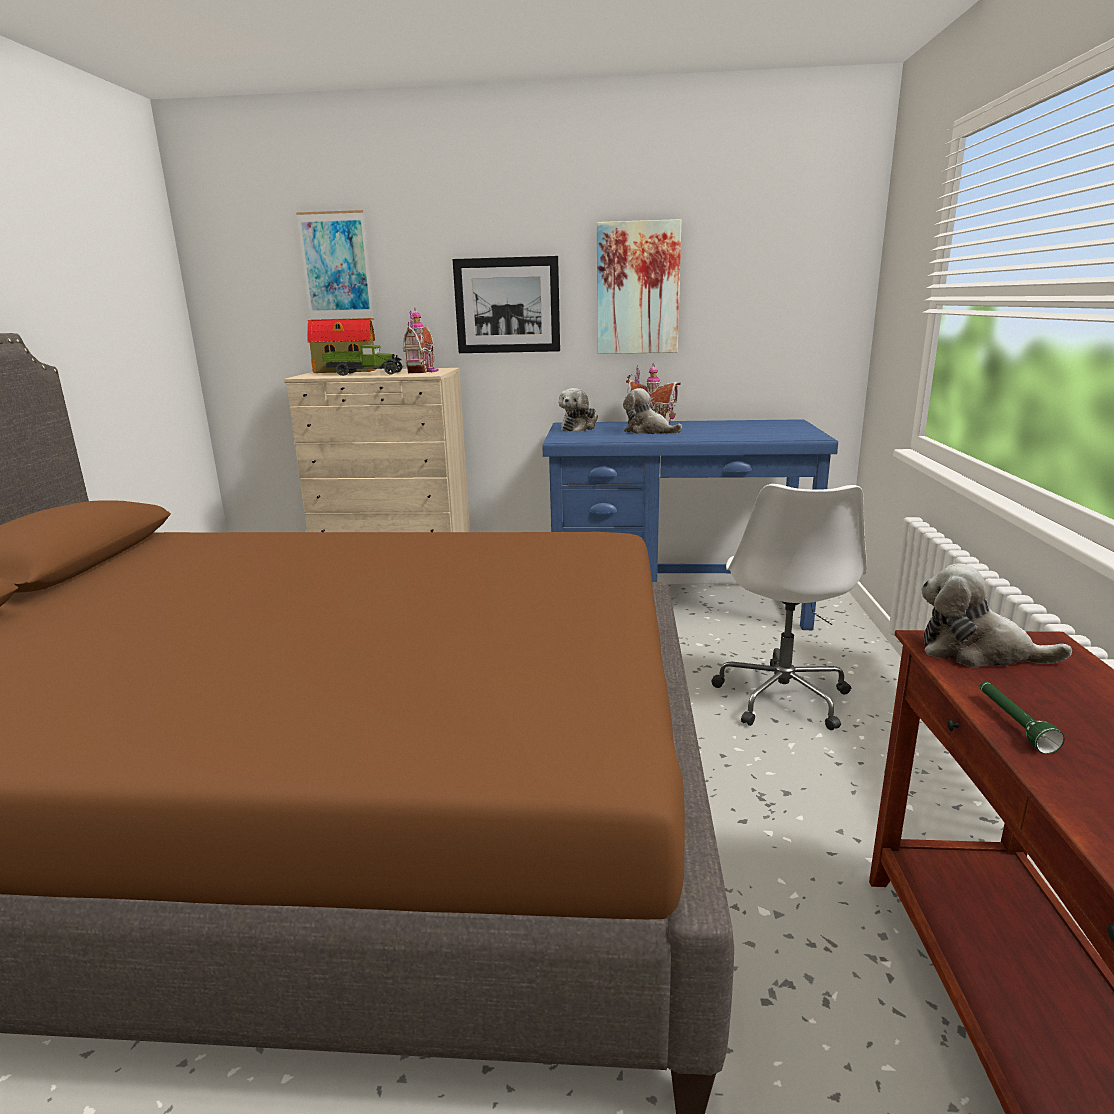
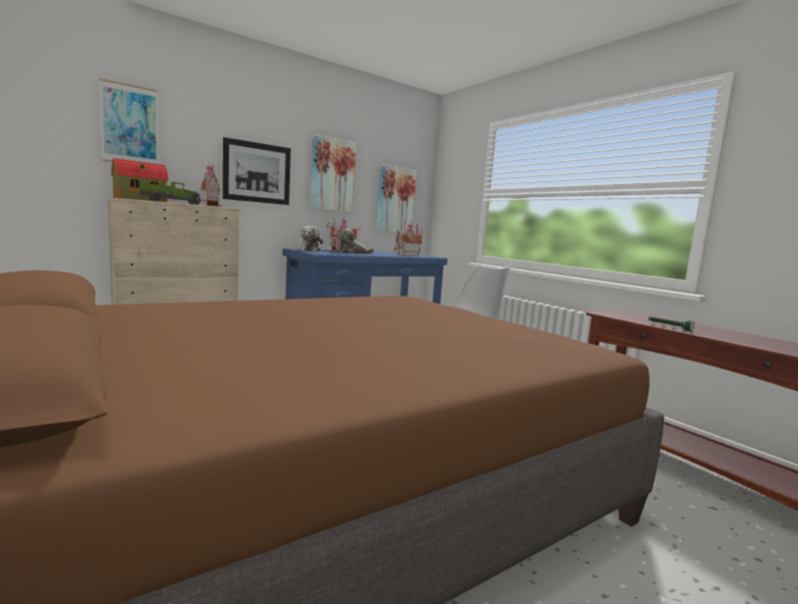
camera: 40 degrees left, 10 degrees down
plush toy [921,563,1072,667] -> none
none -> picture [376,164,417,233]
none -> toy house [394,222,422,256]

